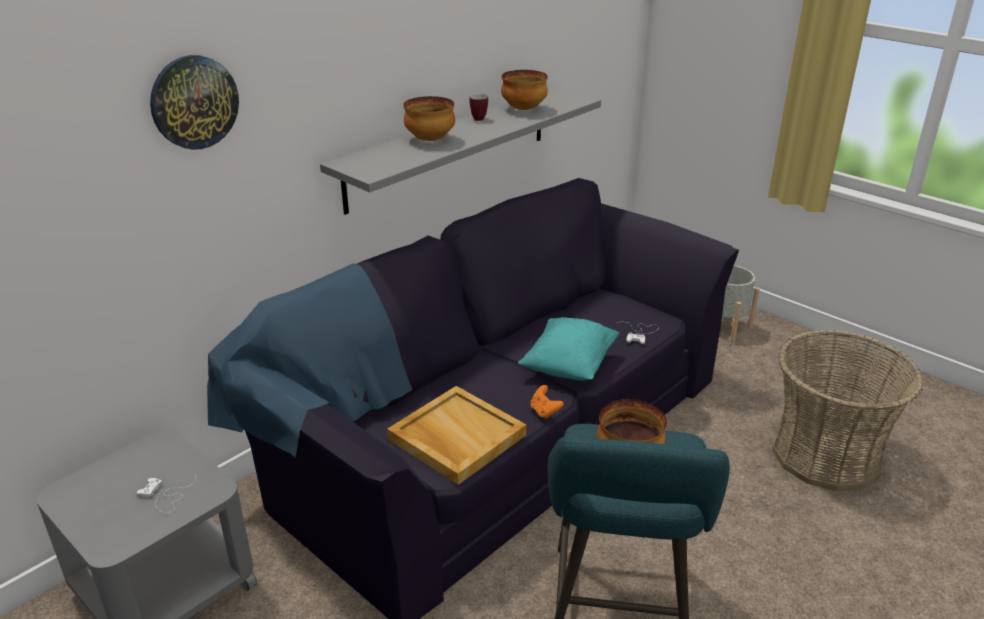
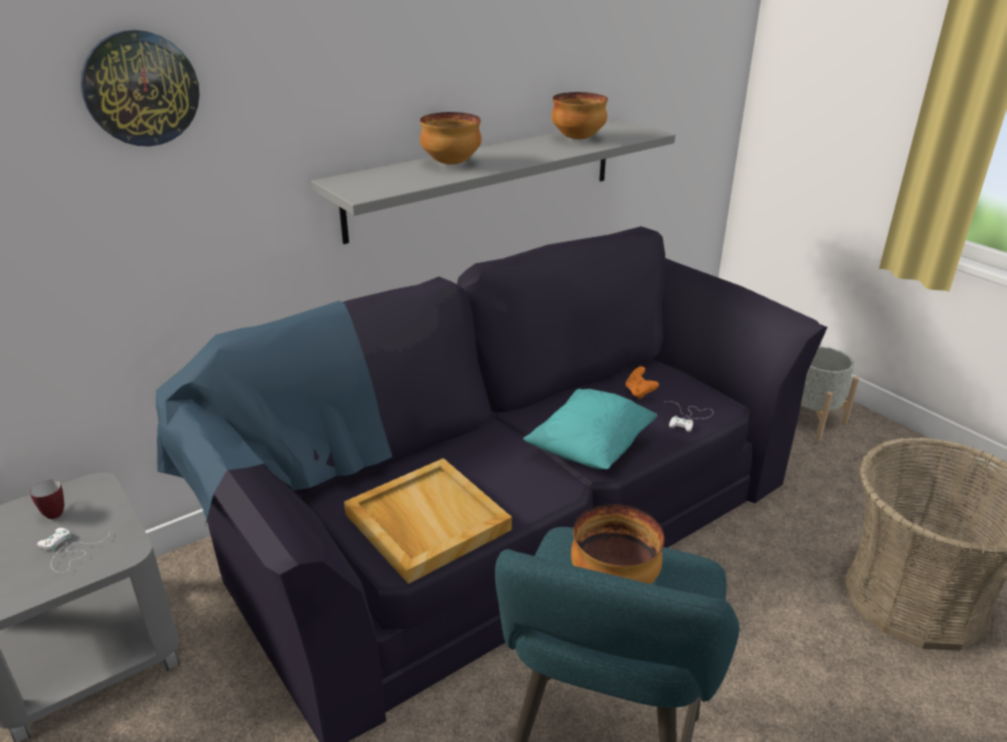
camera: 10 degrees right, 0 degrees up
mug [469,94,488,121] -> mug moved to [30,480,64,519]
orange game controller [530,385,564,419] -> orange game controller moved to [626,366,659,399]

